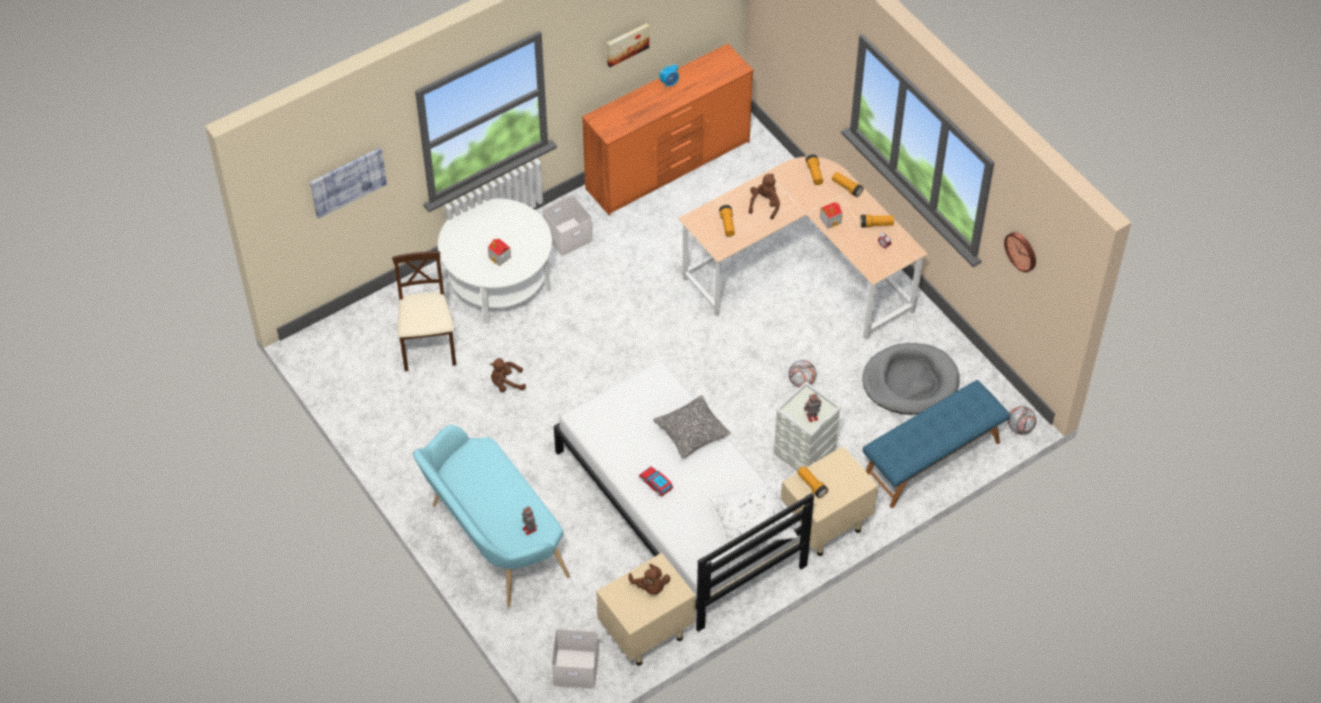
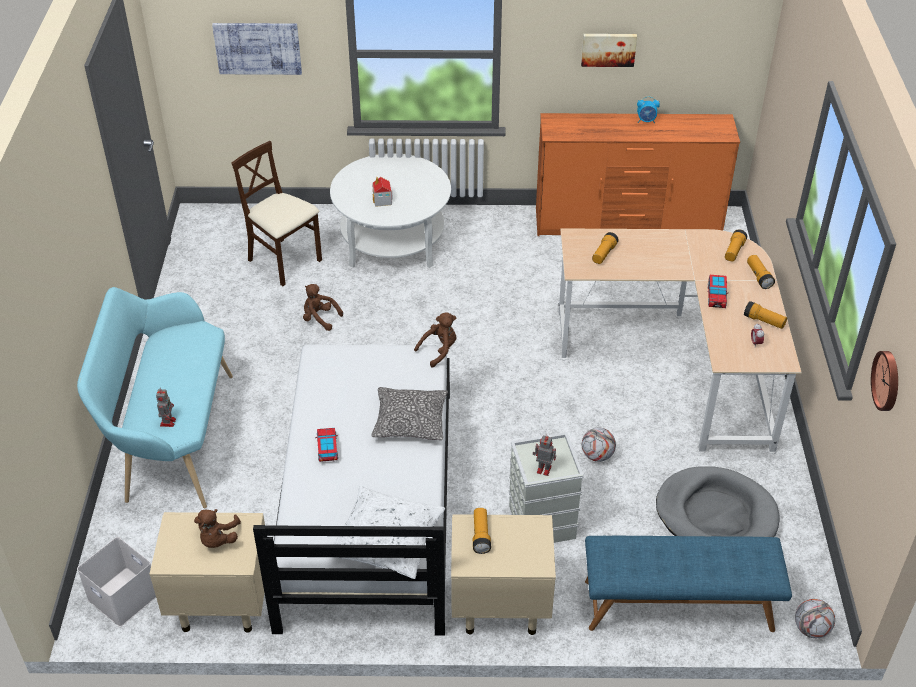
camera: 35 degrees right, 10 degrees down
beige chair [392,251,456,372] -> beige chair turned 75 degrees counterclockwise [231,141,322,286]
white storage box [542,195,593,256] -> none
brown plush toy [749,174,780,220] -> brown plush toy moved to [414,312,457,368]
toy house [820,202,843,229] -> toy car [707,275,729,308]

